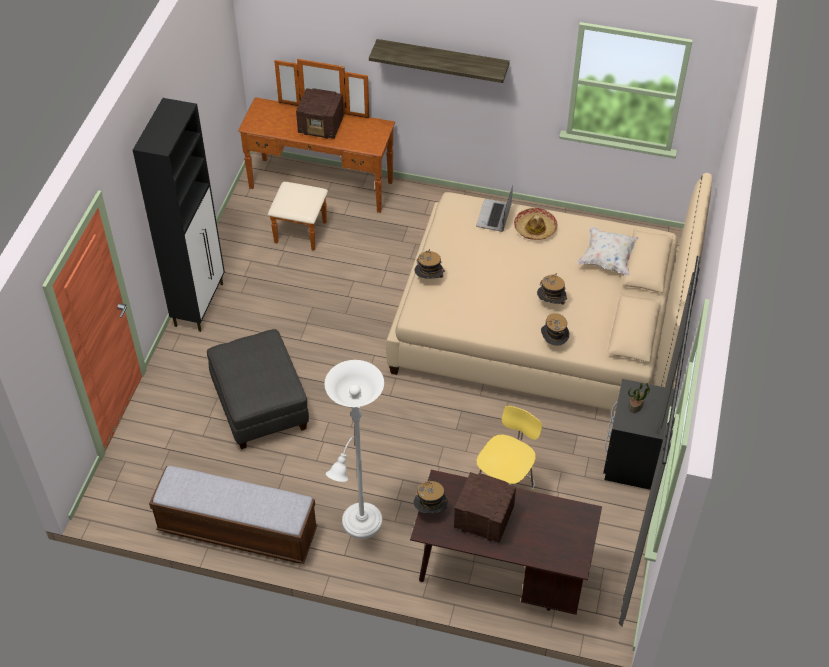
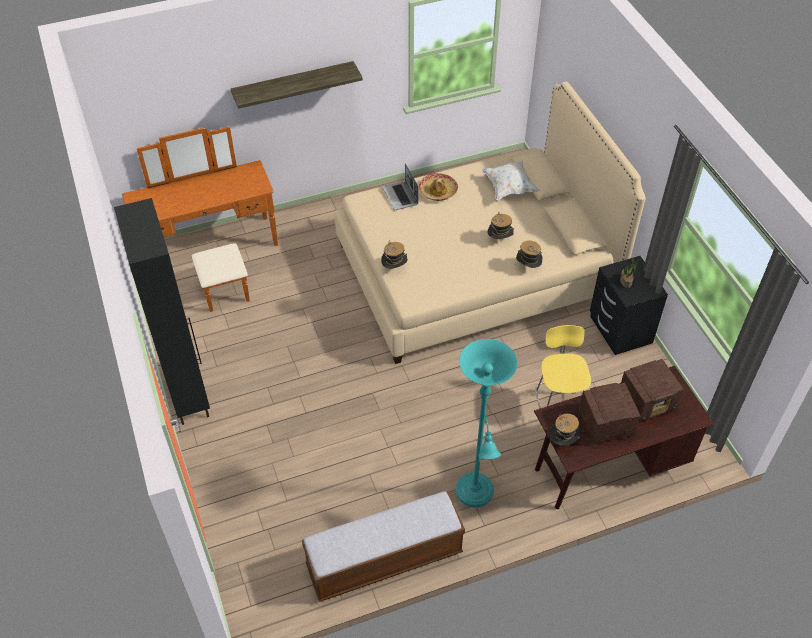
camera: 35 degrees left, 0 degrees up
grey ottoman [207,329,309,449] -> none
radio [296,88,344,139] -> radio moved to [621,359,684,422]
white floor lamp [325,360,384,539] -> turquoise floor lamp [456,339,517,507]

